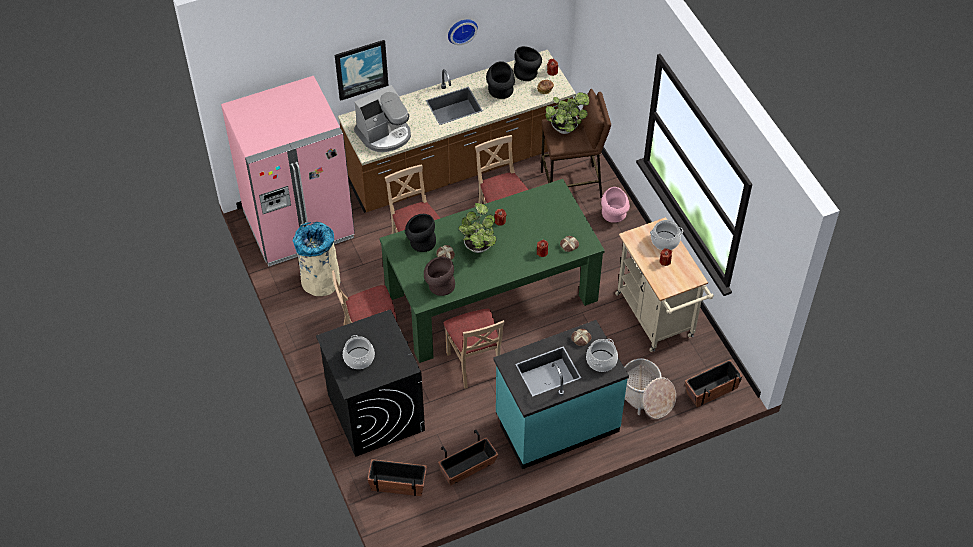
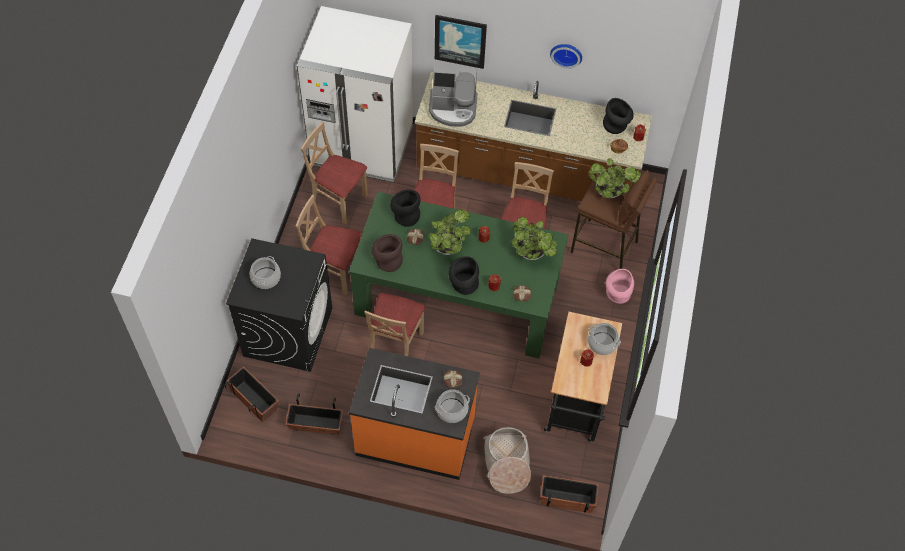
camera: 35 degrees right, 5 degrees up
pink fridge [221,76,355,267] -> white fridge [297,6,413,182]
beige trash can [293,222,340,296] -> beige chair [301,122,368,225]
black vase [486,61,515,99] -> black vase moved to [449,256,479,295]
turquoise counter [493,320,629,469] -> orange counter [349,348,480,480]
beige cart [615,217,714,352] -> black cart [544,312,622,443]
none -> potted plant [511,217,557,260]

